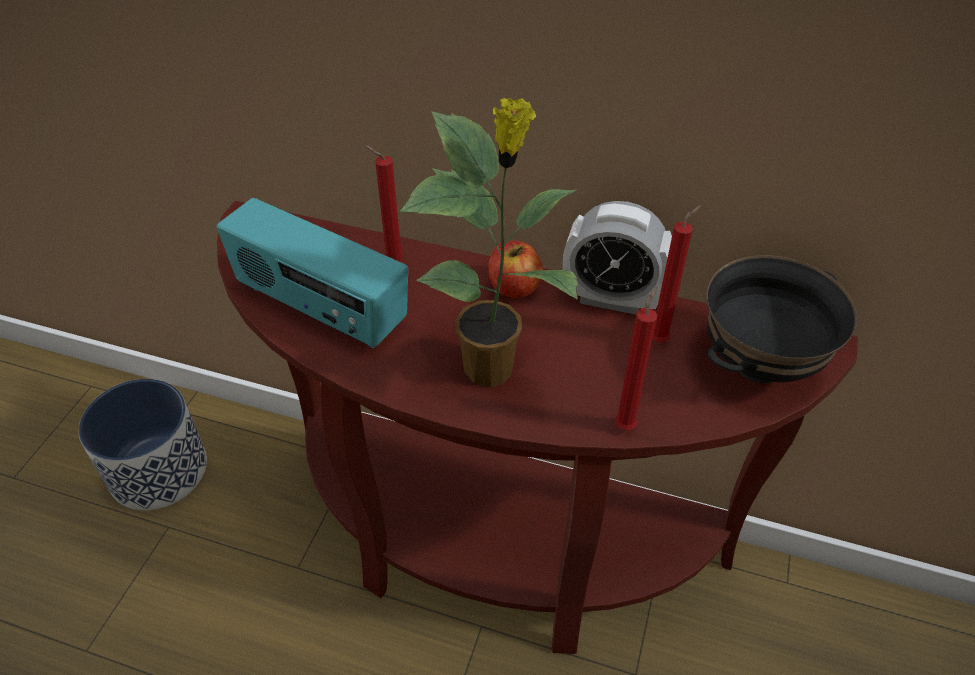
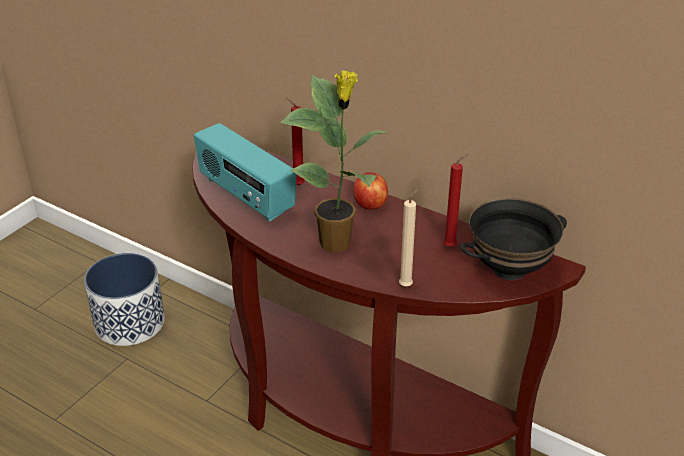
camera: 15 degrees right, 10 degrees down
alarm clock [563,201,672,314] -> none
red candle [615,286,658,430] -> beige candle [399,188,419,286]

